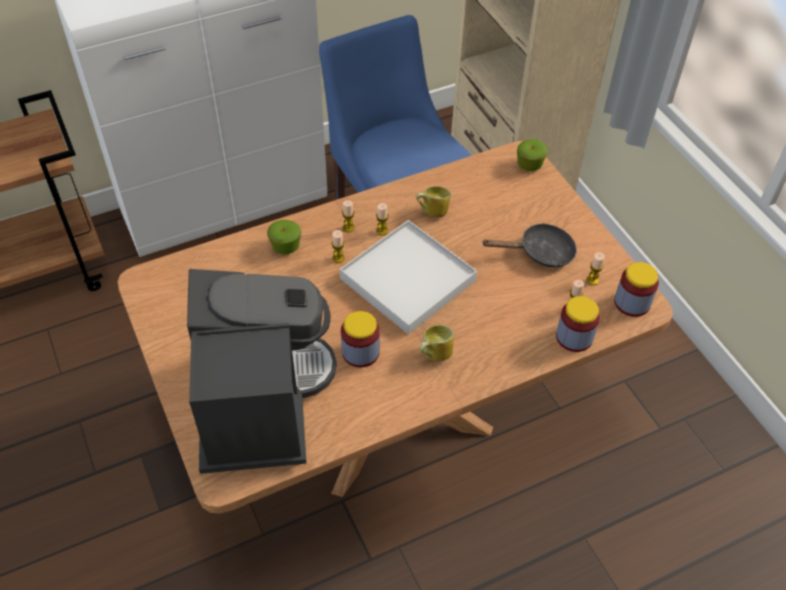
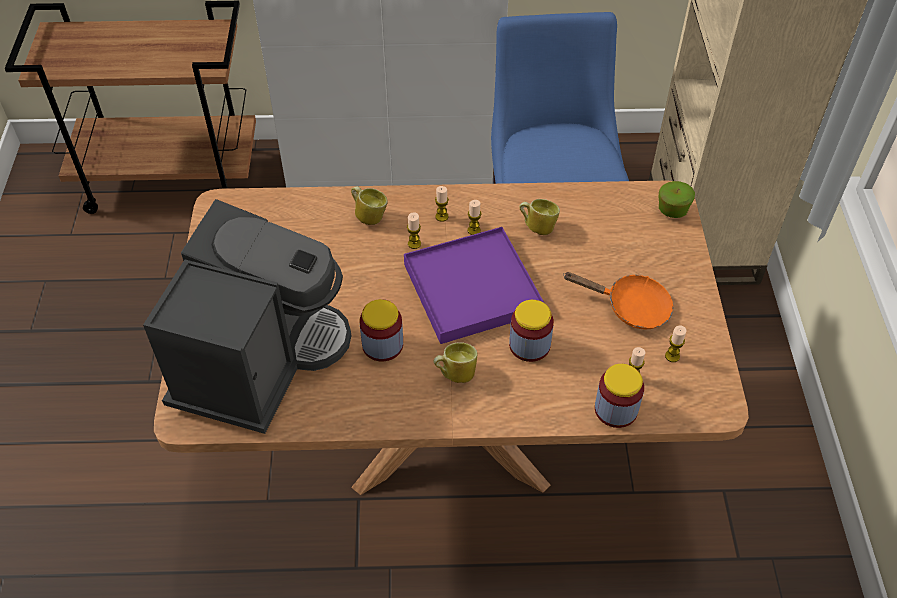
camera: 25 degrees right, 0 degrees up
apple [267,220,301,254] -> mug [351,186,388,225]
white tray [340,220,477,334] -> purple tray [404,227,544,344]
black frying pan [481,223,577,268] -> orange frying pan [563,272,673,330]
jar [614,262,659,317] -> jar moved to [509,300,554,362]

